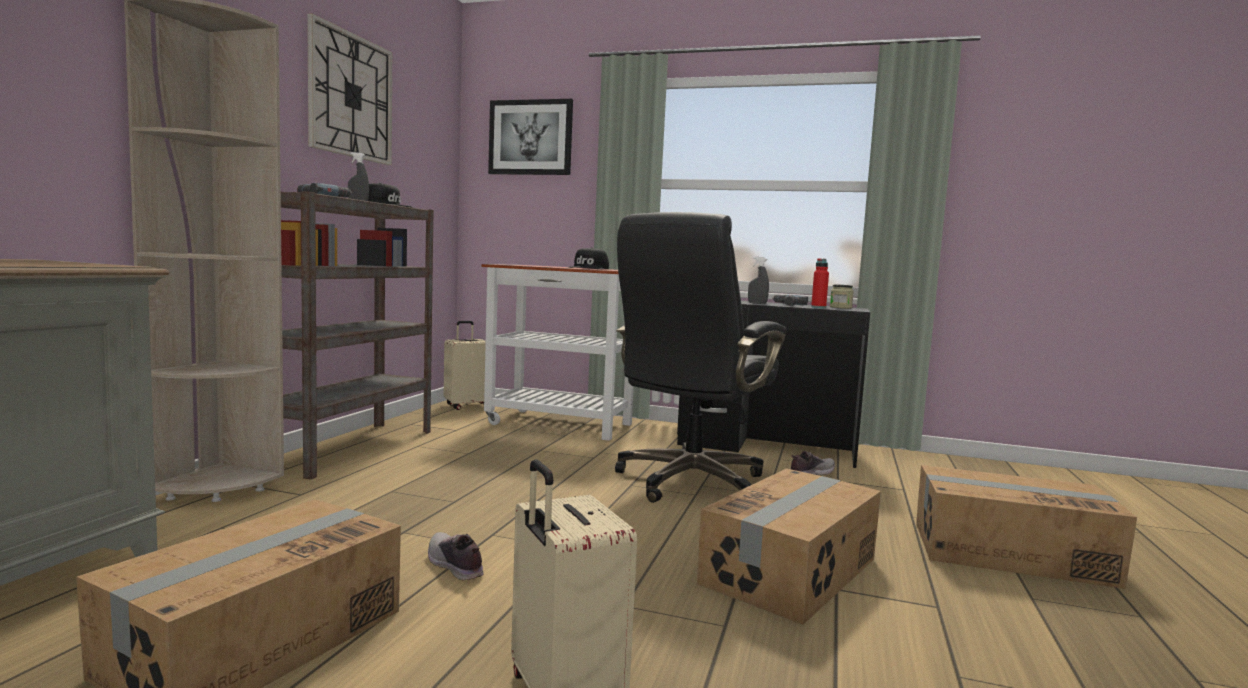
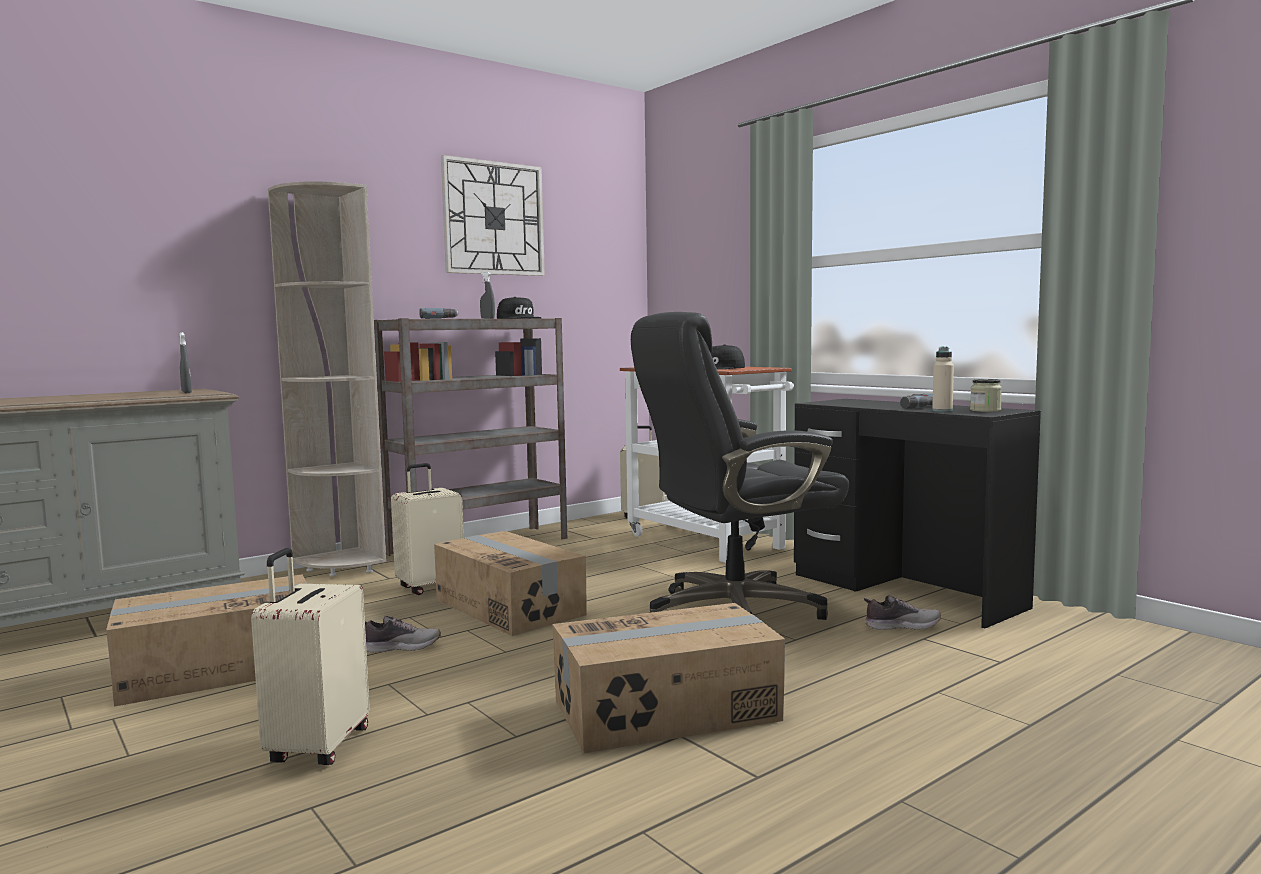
camera: 35 degrees right, 0 degrees up
shoe [428,532,483,581] -> shoe turned 90 degrees clockwise [365,616,441,653]
picture [488,99,573,175] -> none
grey spray bottle [748,257,769,304] -> grey spray bottle moved to [180,332,192,393]
red bottle [811,258,829,308] -> beige bottle [932,346,954,412]
cardboard box [916,465,1137,589] -> cardboard box moved to [434,531,587,636]
none -> beige suitcase [391,463,464,595]

